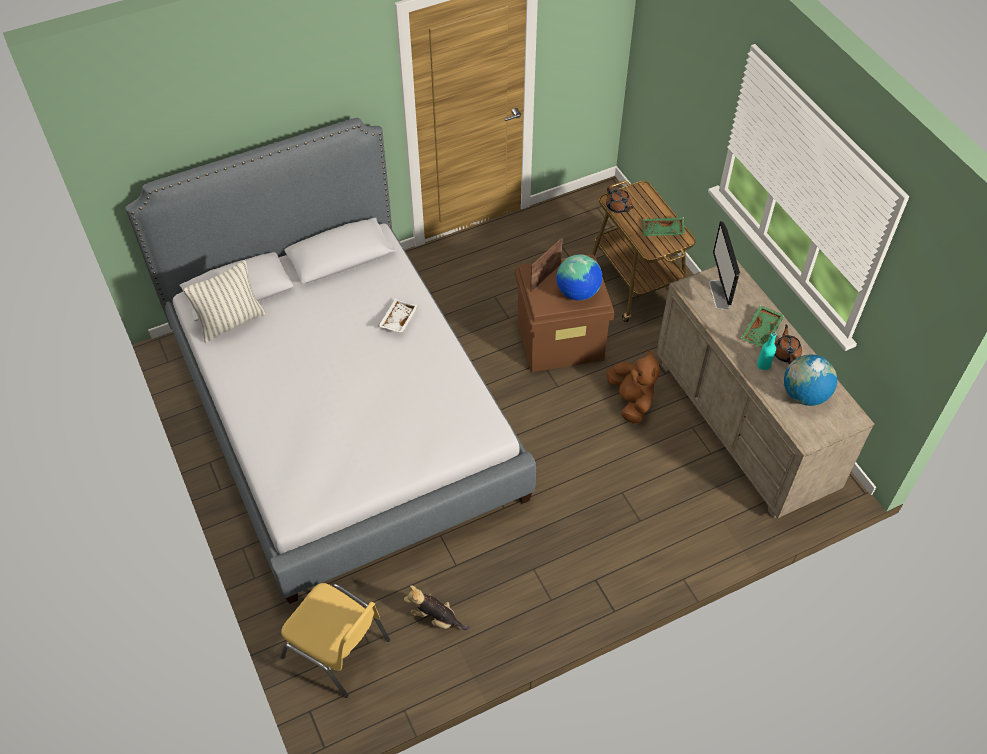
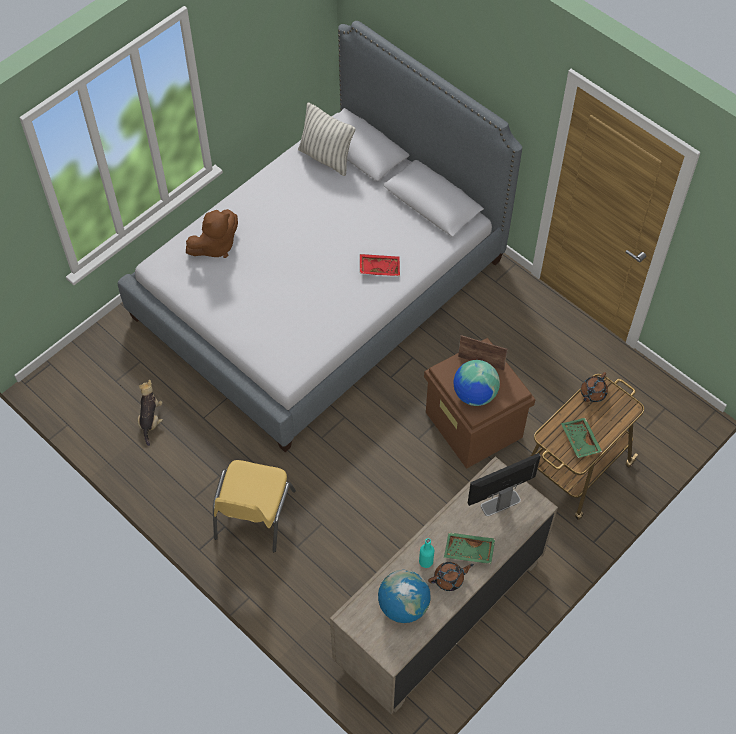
camera: 70 degrees right, 5 degrees up
yellow chair [280,583,390,698] -> yellow chair moved to [213,460,296,552]
white tray [378,299,418,333] -> red tray [360,254,400,276]
brown plush toy [607,350,660,423] -> brown plush toy moved to [186,209,238,258]

